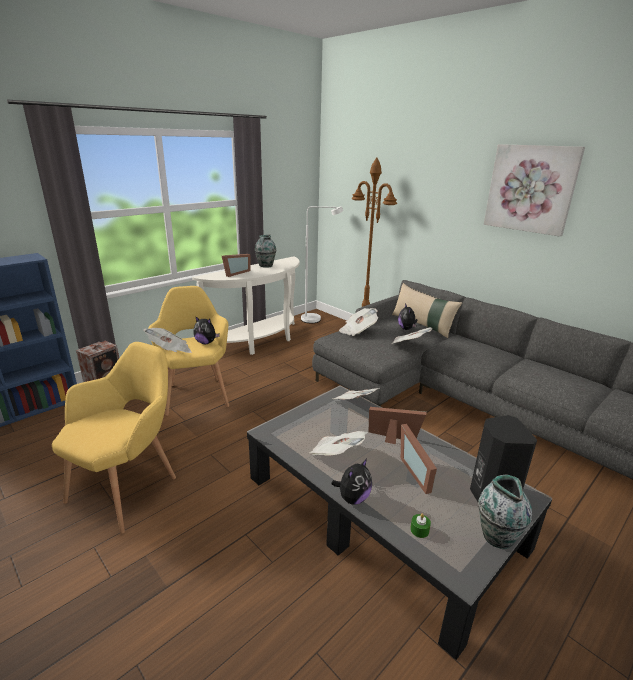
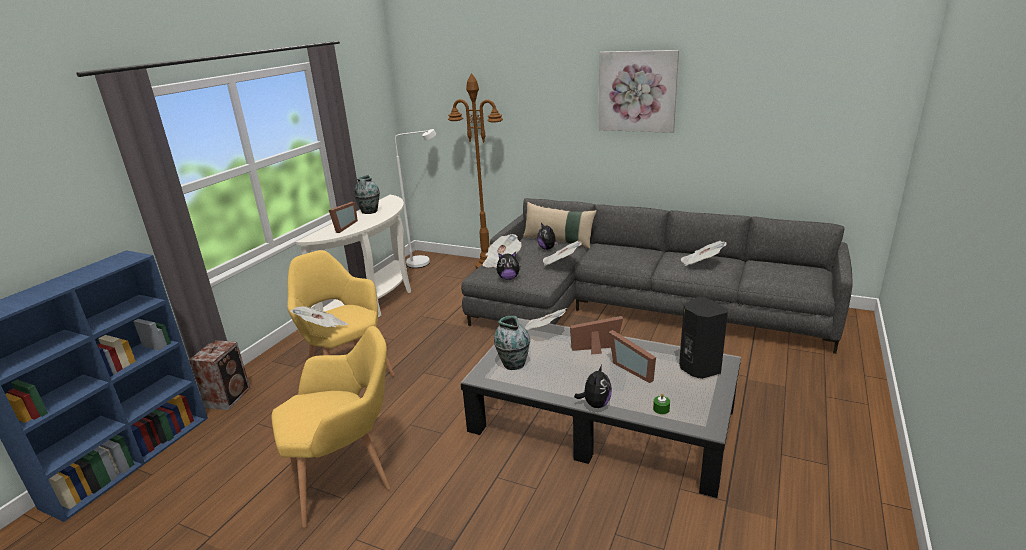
camera: 20 degrees left, 0 degrees up
yellow armchair [52,342,176,534] -> yellow armchair turned 60 degrees clockwise [272,326,390,528]
plush toy [194,316,220,344] -> plush toy moved to [497,252,521,280]
newspaper [309,431,368,456] -> newspaper moved to [681,241,727,266]
vase [478,475,532,549] -> vase moved to [494,316,530,370]

